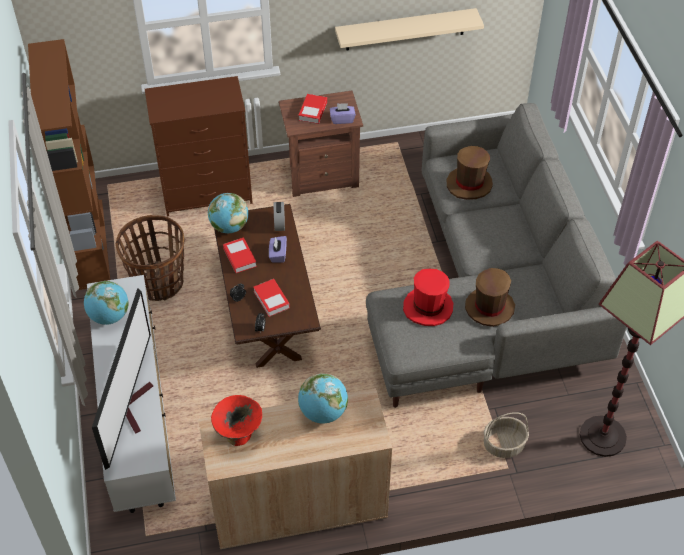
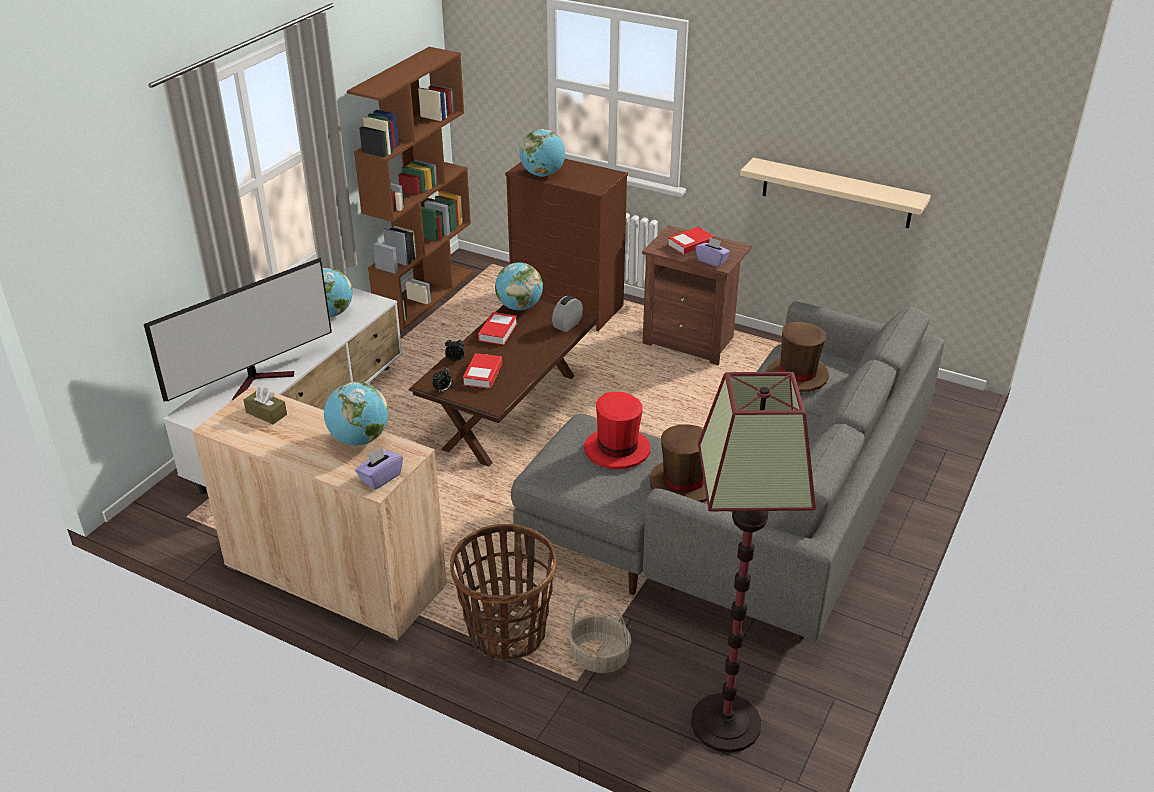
camera: 40 degrees right, 15 degrees down
basket [116,215,185,301] -> basket moved to [450,524,556,661]
red bowl [211,395,262,446] -> brown tissue box [243,387,287,424]
purple tissue box [269,236,287,263] -> purple tissue box moved to [355,447,403,490]
none -> globe [519,129,565,177]

